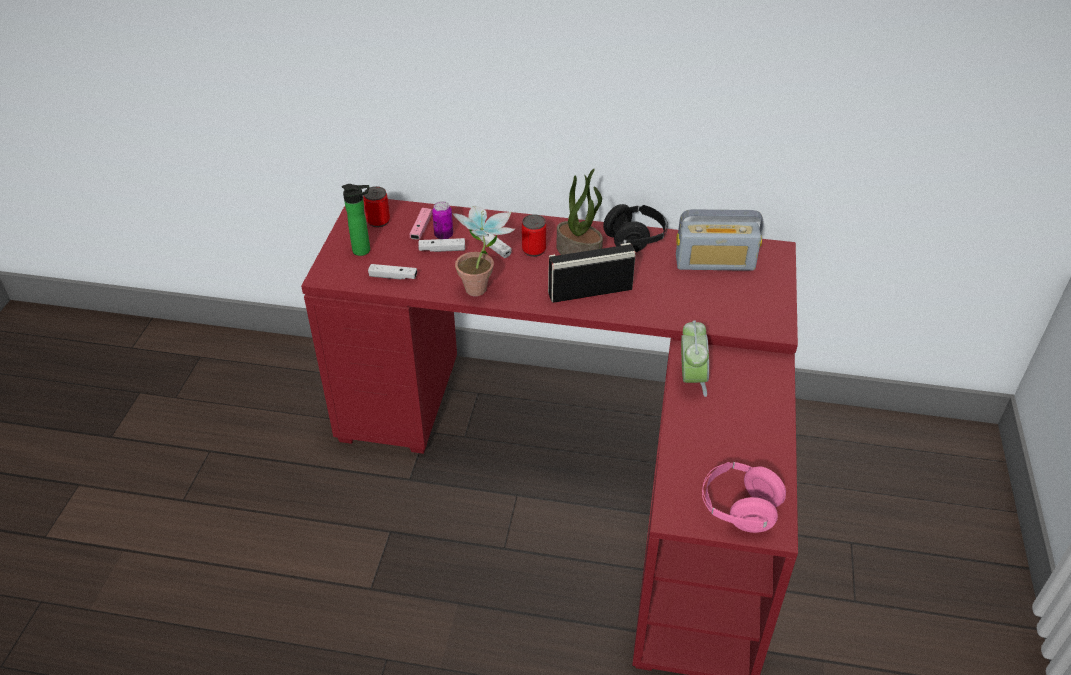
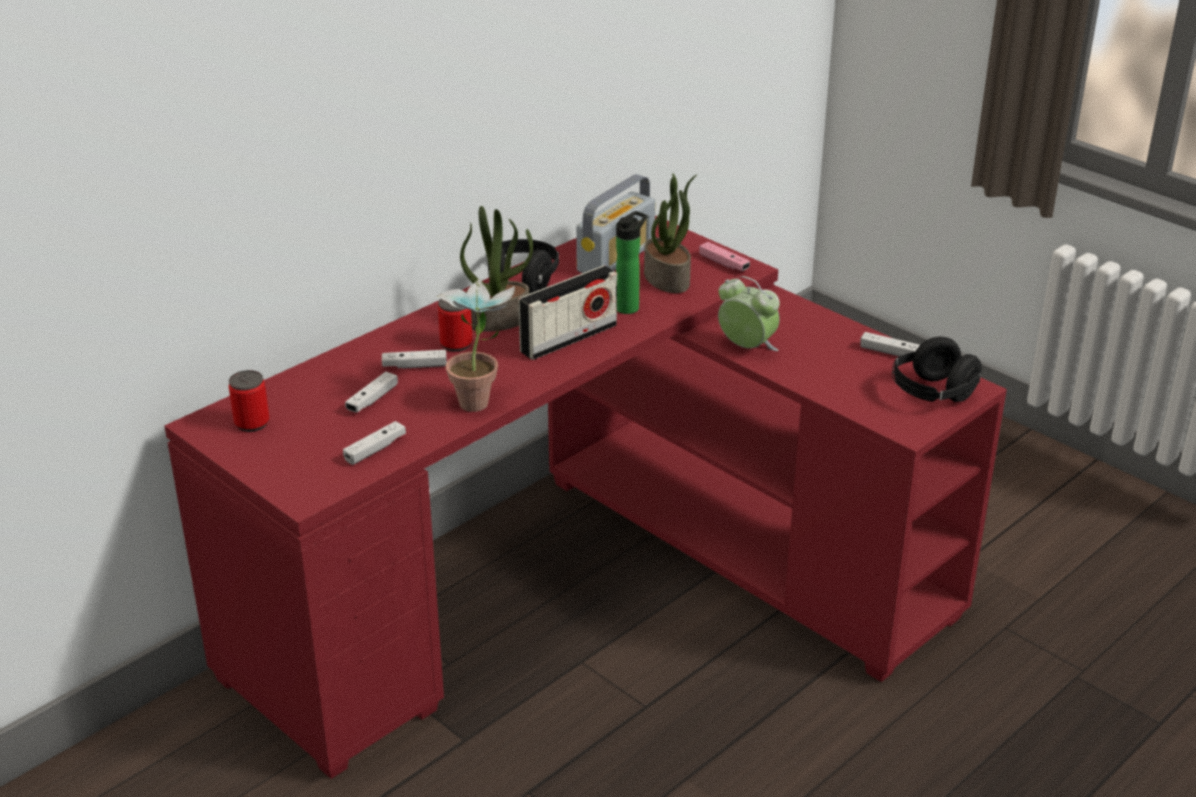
camera: 55 degrees left, 10 degrees down
bottle [342,184,370,256] -> bottle moved to [616,211,647,314]
pink game controller [410,208,432,240] -> pink game controller moved to [699,242,750,271]
can [432,201,453,239] -> none
radio [548,243,636,303] -> radio turned 150 degrees counterclockwise [518,265,617,360]
pink headphones [702,462,786,533] -> black headphones [892,337,982,402]
none -> potted plant [644,173,697,293]
none -> white game controller [860,332,920,357]

